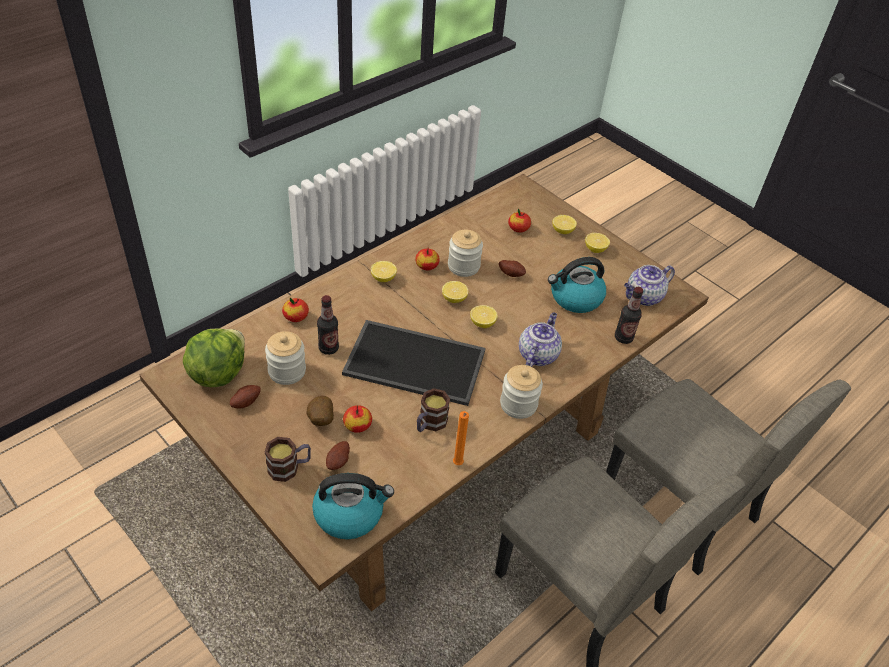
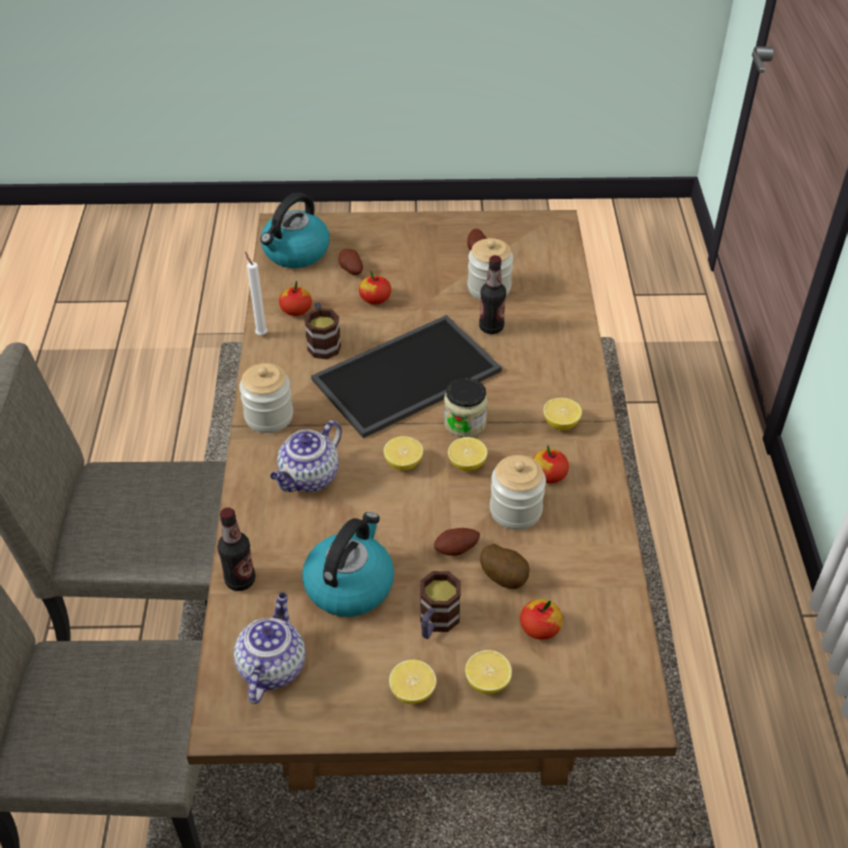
camera: 135 degrees right, 0 degrees up
lettuce [183,328,245,387] -> none
mug [265,437,311,482] -> mug moved to [420,571,461,639]
apple [282,298,309,322] -> apple moved to [279,281,312,316]
potato [307,396,334,426] -> potato moved to [480,544,530,589]
orange candle [453,411,469,465] -> white candle [245,252,268,335]
teapot [519,312,562,367] -> teapot turned 60 degrees clockwise [270,420,342,492]
none -> jar [444,378,488,437]

